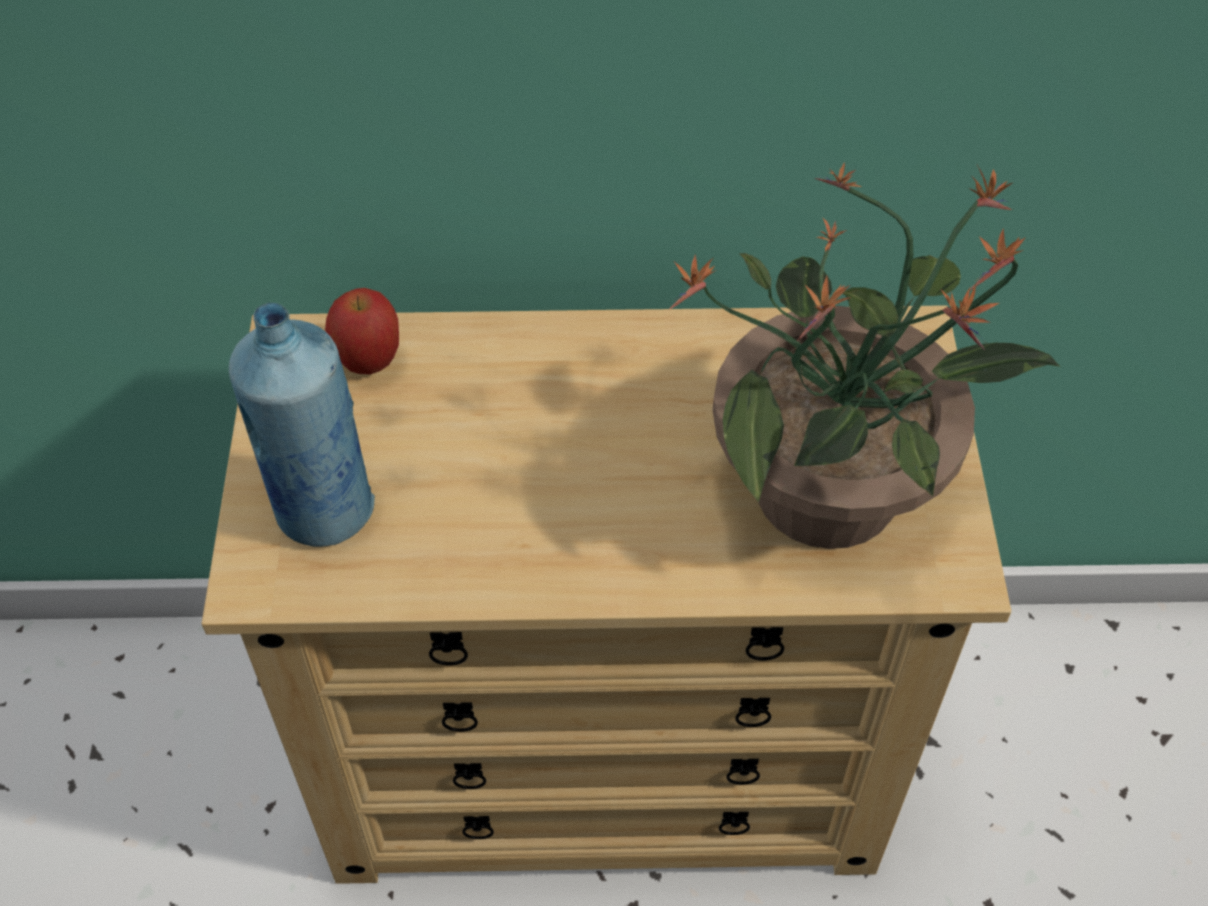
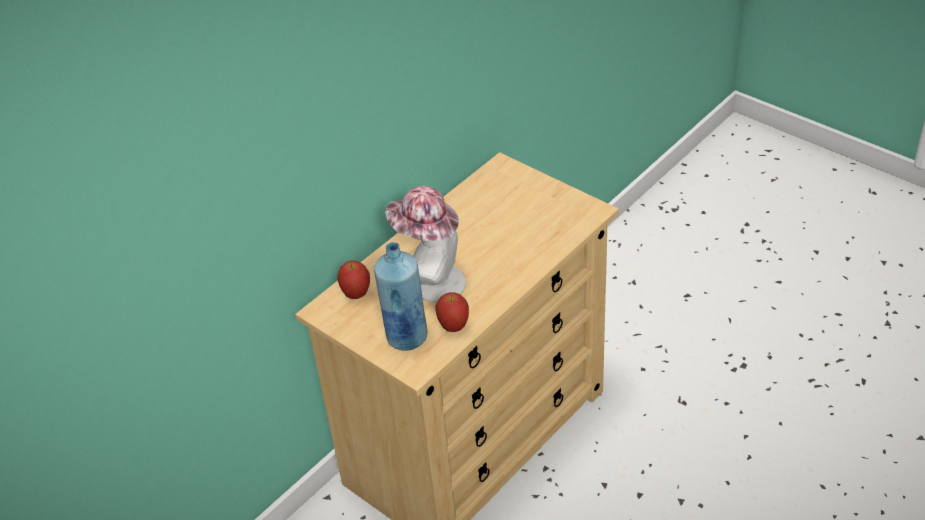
camera: 45 degrees left, 10 degrees down
potted plant [670,162,1060,549] -> none
none -> hat [385,186,466,302]
none -> apple [436,292,469,332]

